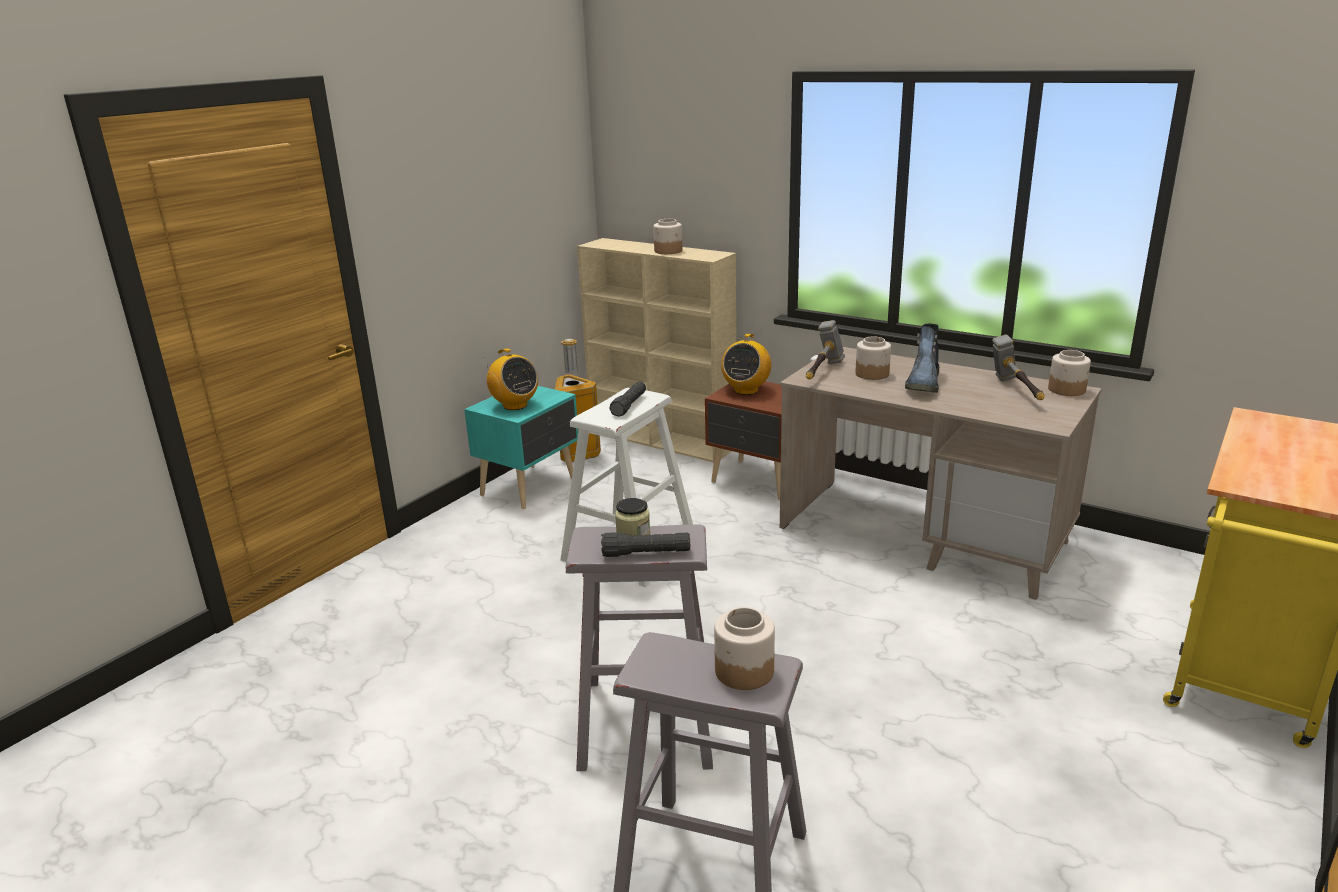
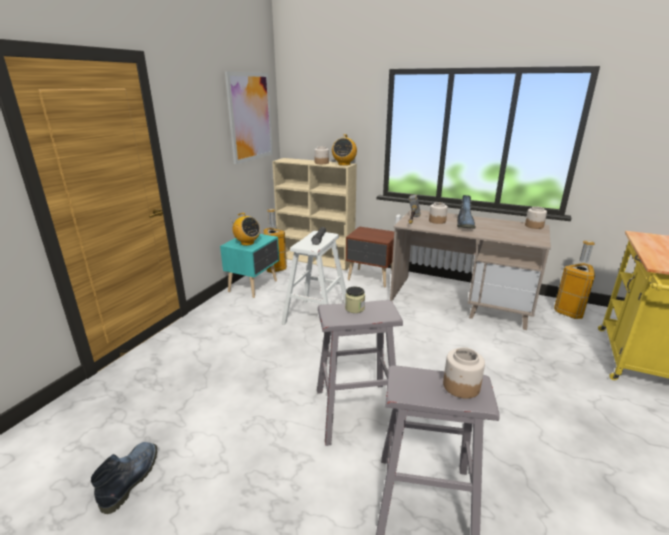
camera: 10 degrees left, 0 degrees up
black flashlight [601,532,690,557] -> none
radio [721,334,771,395] -> radio moved to [332,134,357,166]
hammer [992,334,1045,400] -> none
none -> boot [91,442,157,514]
none -> picture [225,71,273,164]
none -> trash can [554,240,595,319]

